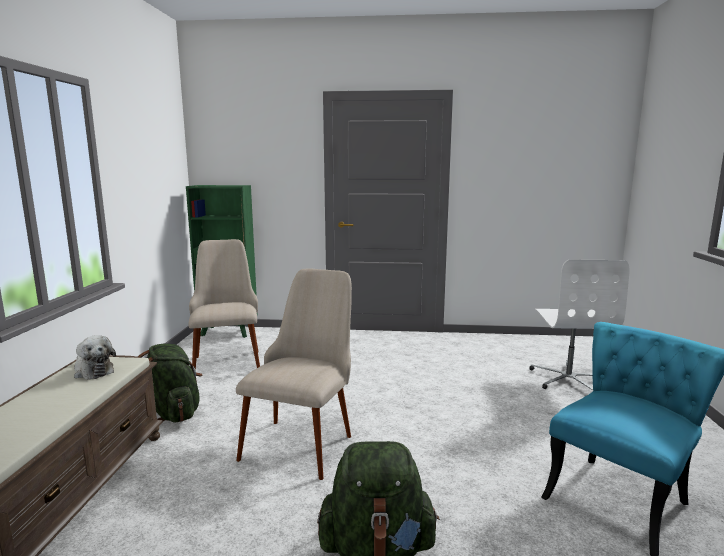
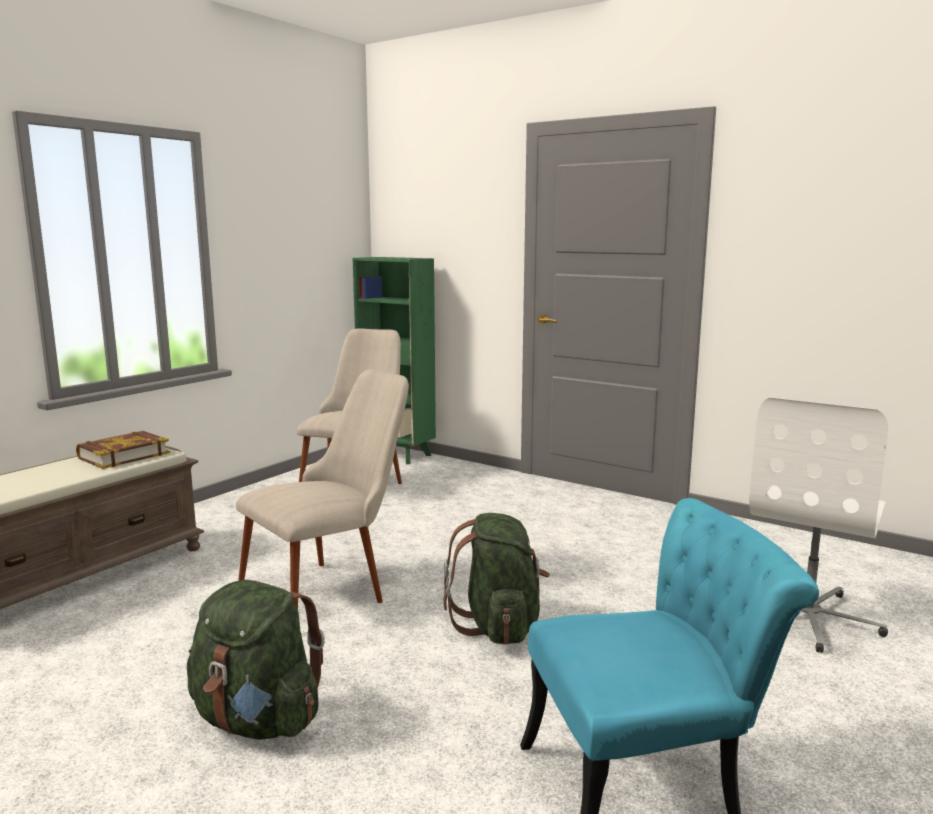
camera: 30 degrees right, 0 degrees up
plush toy [74,335,116,380] -> book [76,431,170,469]
green backpack [138,344,203,422] -> green backpack moved to [444,513,550,645]

